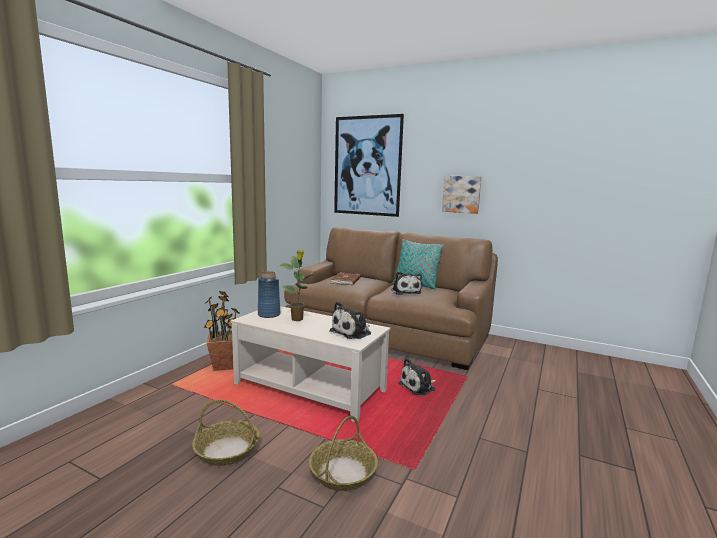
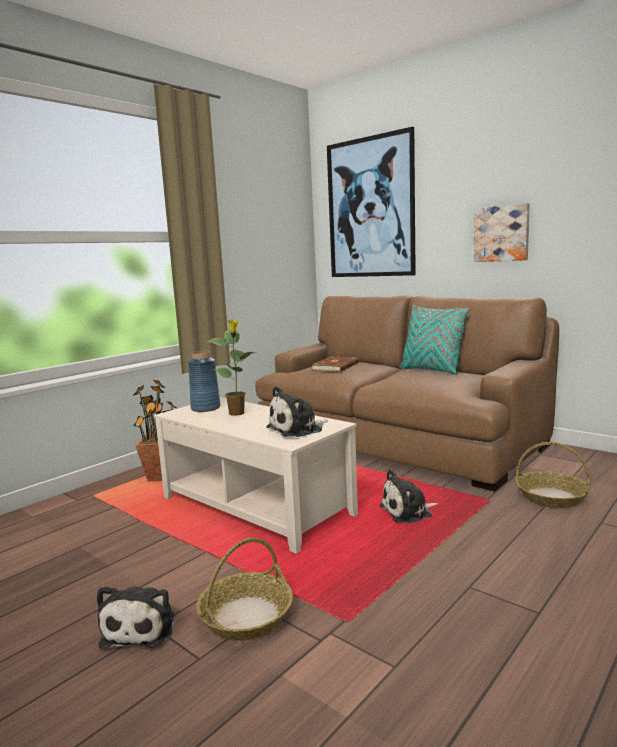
camera: 15 degrees right, 0 degrees up
basket [192,399,260,466] -> basket moved to [516,442,590,508]
plush toy [391,272,422,295] -> plush toy moved to [97,586,175,649]

